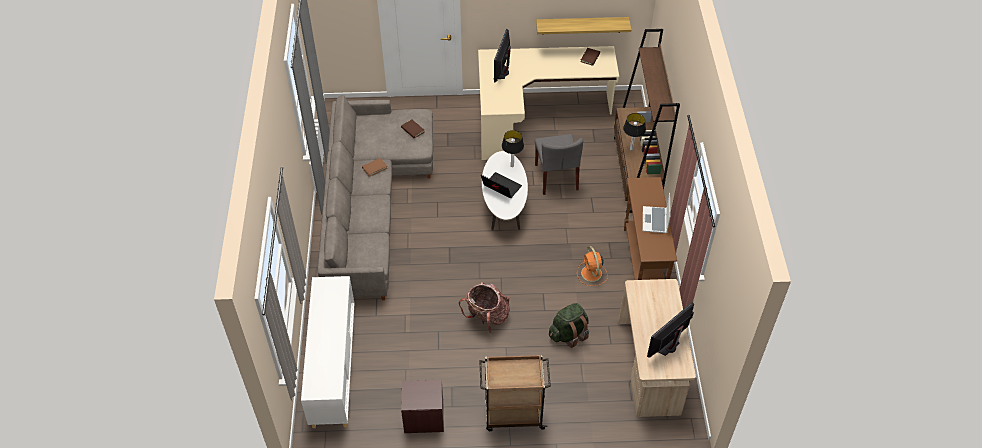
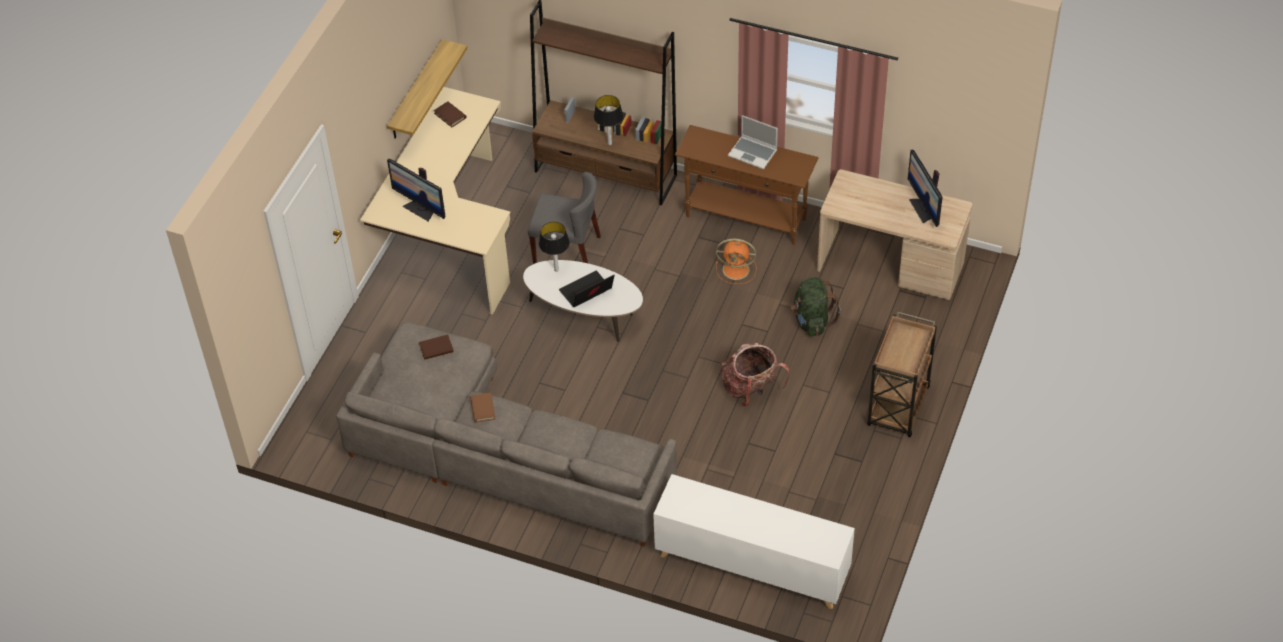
camera: 65 degrees left, 0 degrees up
brown nightstand [401,380,444,433] -> none

